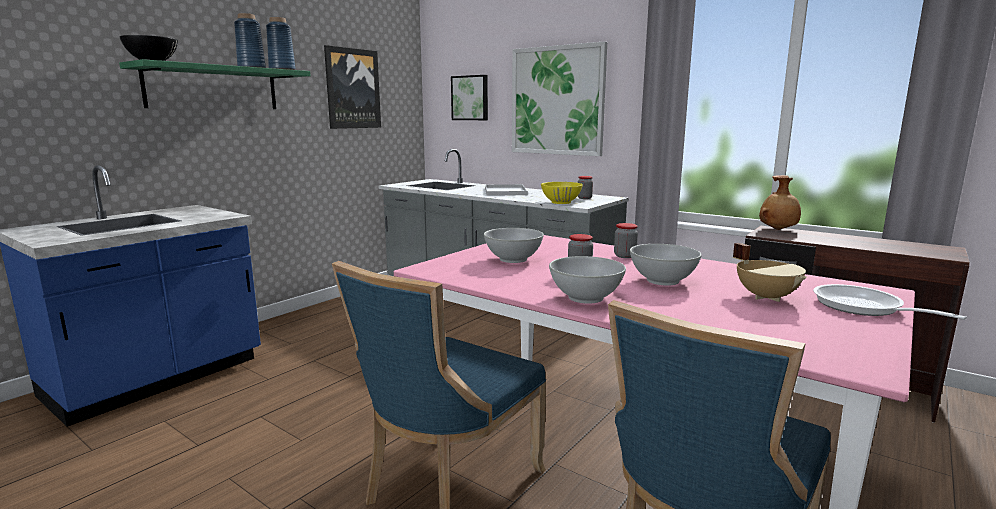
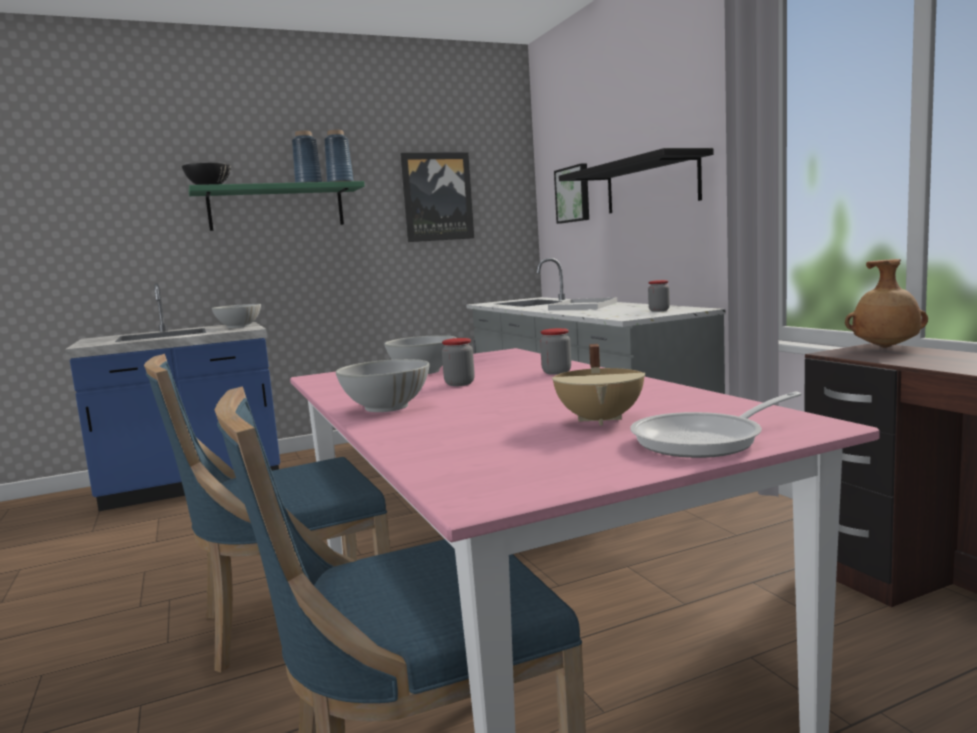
camera: 30 degrees right, 5 degrees down
picture [512,41,607,156] -> black shelf [559,148,714,213]
yellow bowl [541,182,583,204] -> none
white bowl [630,244,702,286] -> white bowl moved to [212,304,261,328]
frying pan [813,284,967,320] -> frying pan turned 120 degrees counterclockwise [630,391,802,458]

